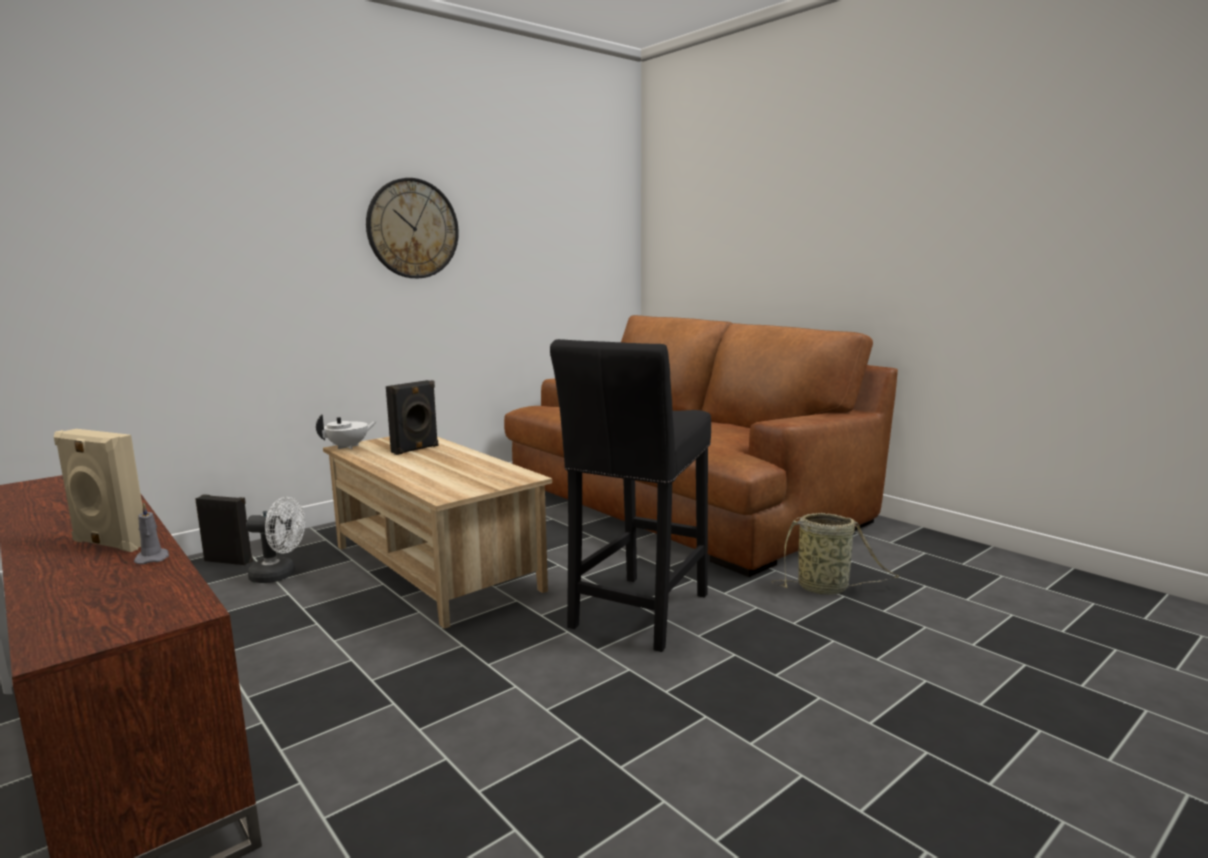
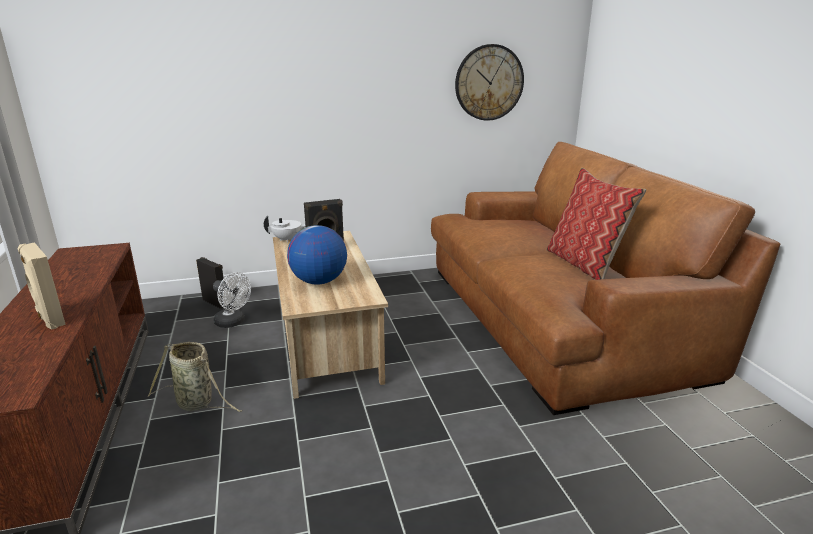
camera: 25 degrees right, 10 degrees up
grey candle [134,502,169,564] -> none
wall clock [366,178,459,278] -> wall clock moved to [455,44,524,121]
black stool [550,339,711,652] -> none
basket [771,513,900,595] -> basket moved to [148,342,243,412]
none -> globe [287,225,347,285]
none -> pillow [546,168,646,280]

